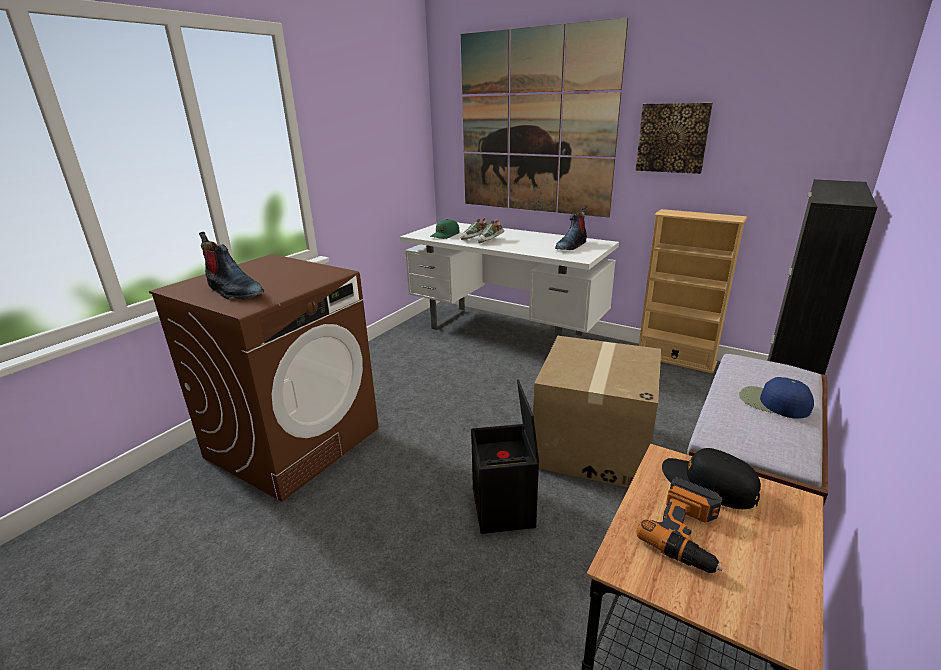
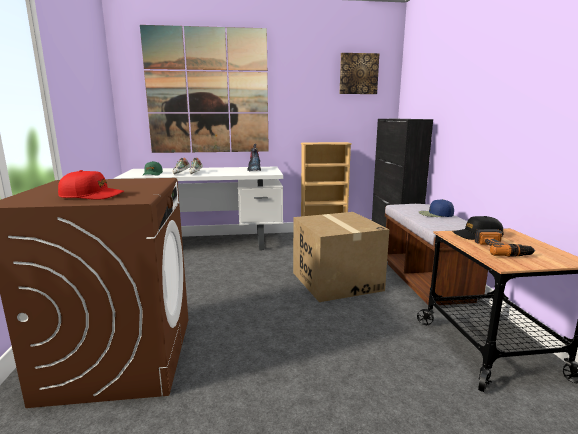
camera: 40 degrees left, 10 degrees down
boot [199,232,264,300] -> red cap [58,170,124,200]
black storage box [471,379,539,534] -> none
picture [636,103,713,174] -> picture moved to [340,53,379,94]

